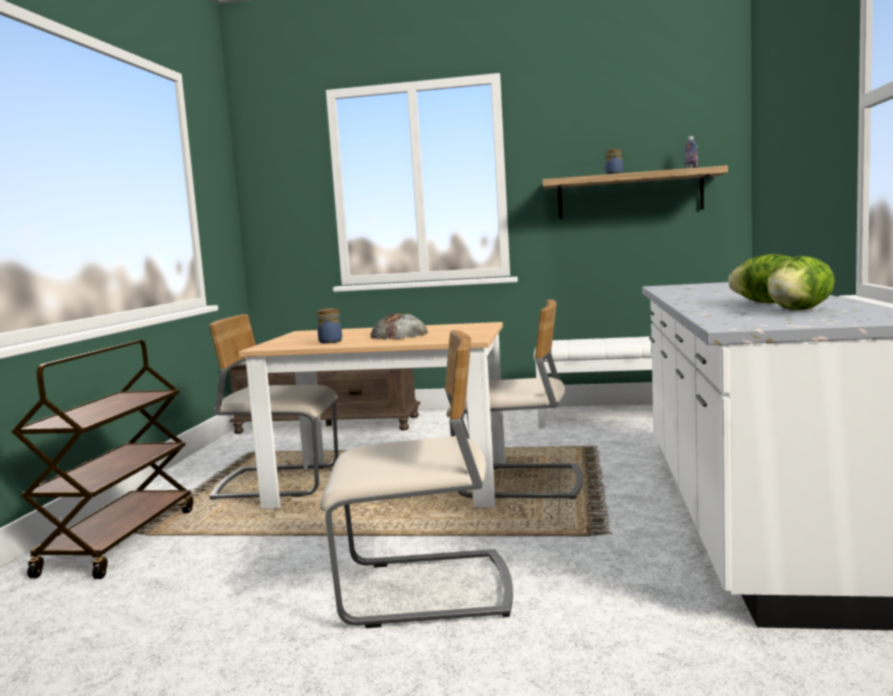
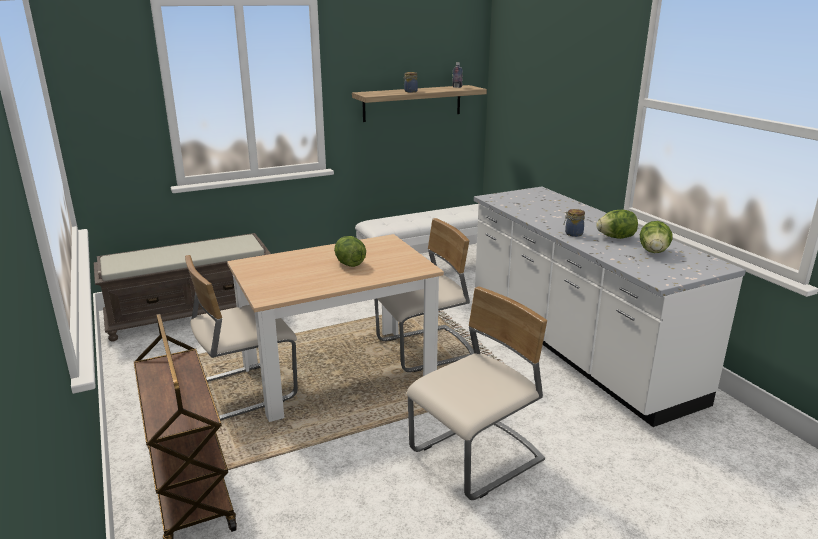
camera: 35 degrees left, 15 degrees up
jar [317,308,342,344] -> jar moved to [564,209,585,237]
bread [370,313,428,340] -> lettuce [334,236,366,267]

